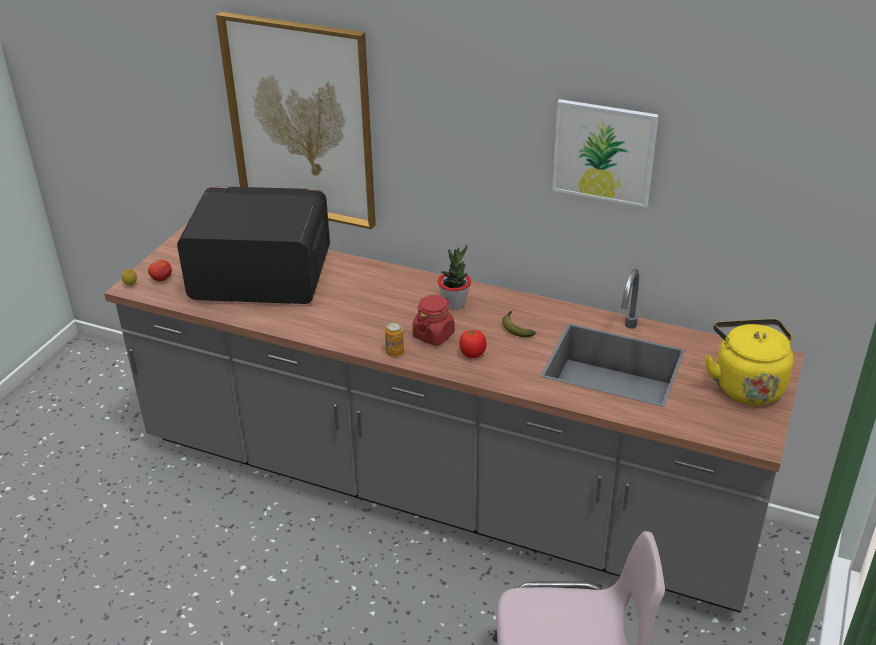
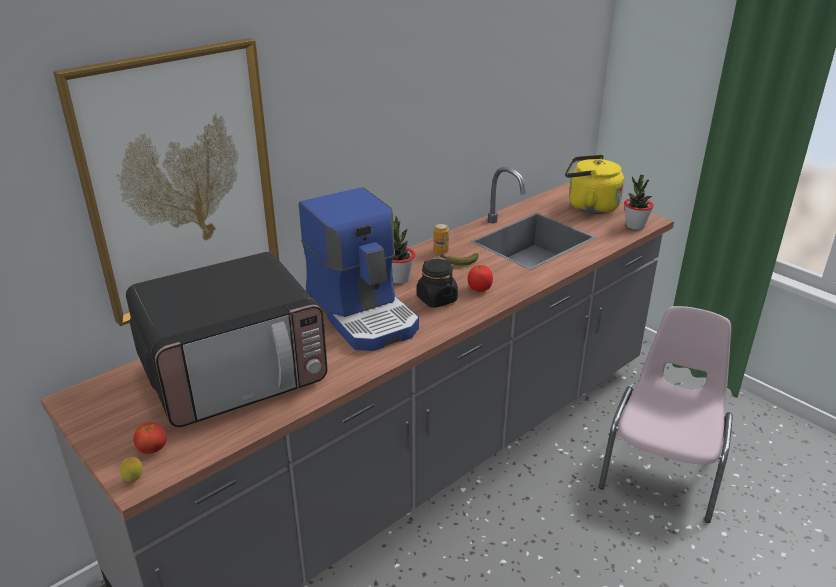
camera: 65 degrees left, 5 degrees down
microwave [177,186,330,304] -> microwave turned 150 degrees counterclockwise [126,252,328,427]
can [385,322,404,357] -> can moved to [433,223,449,254]
red jar [413,295,455,345] -> black jar [417,259,458,308]
picture [552,99,659,208] -> none
none -> coffee machine [299,187,419,351]
none -> potted plant [624,175,654,230]

